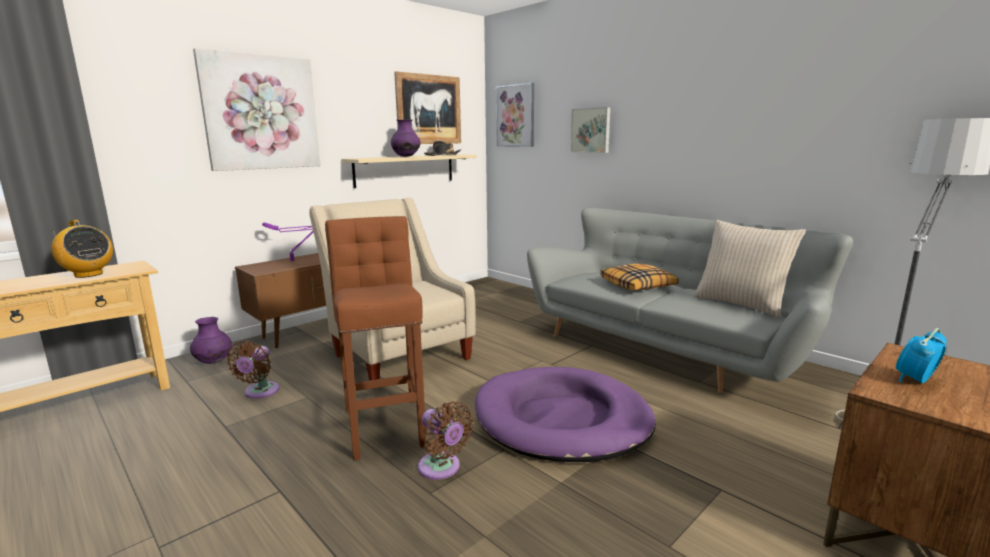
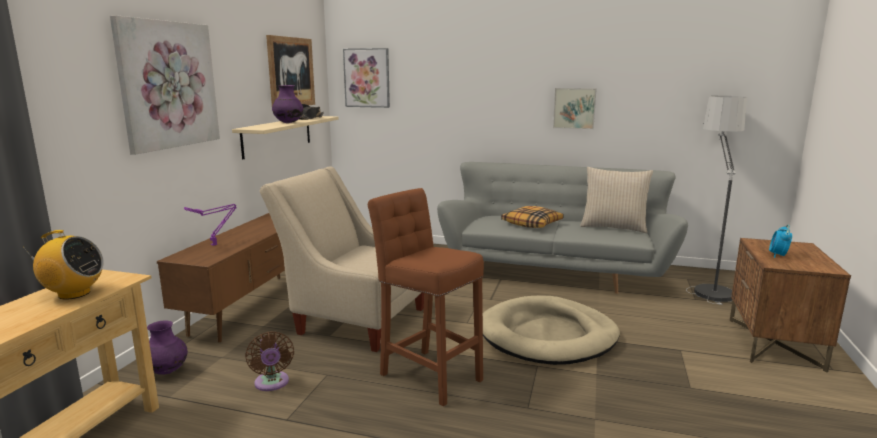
camera: 30 degrees left, 0 degrees up
brown fan [418,401,473,480] -> none
purple dog bed [475,367,656,462] -> beige dog bed [483,295,620,365]
picture [571,107,611,153] -> picture moved to [553,88,597,129]

